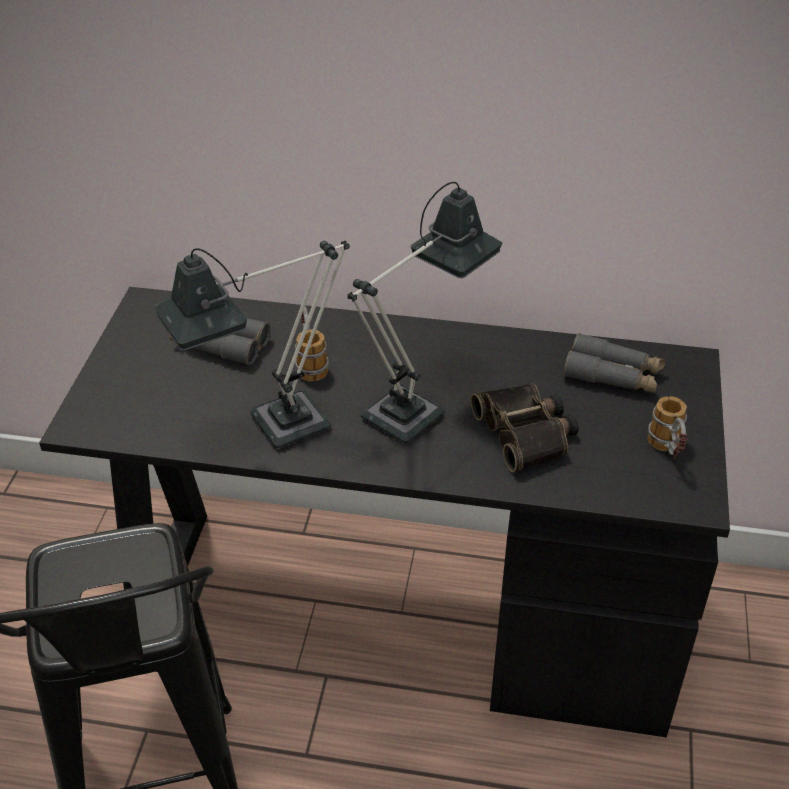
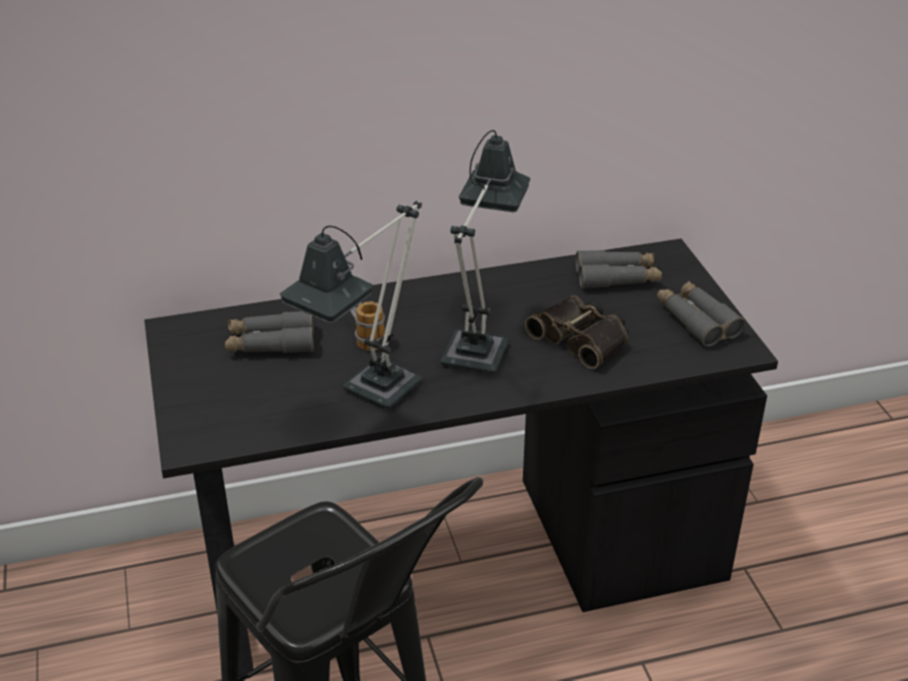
camera: 25 degrees left, 5 degrees down
mug [647,396,687,459] -> grey binoculars [657,281,745,347]

